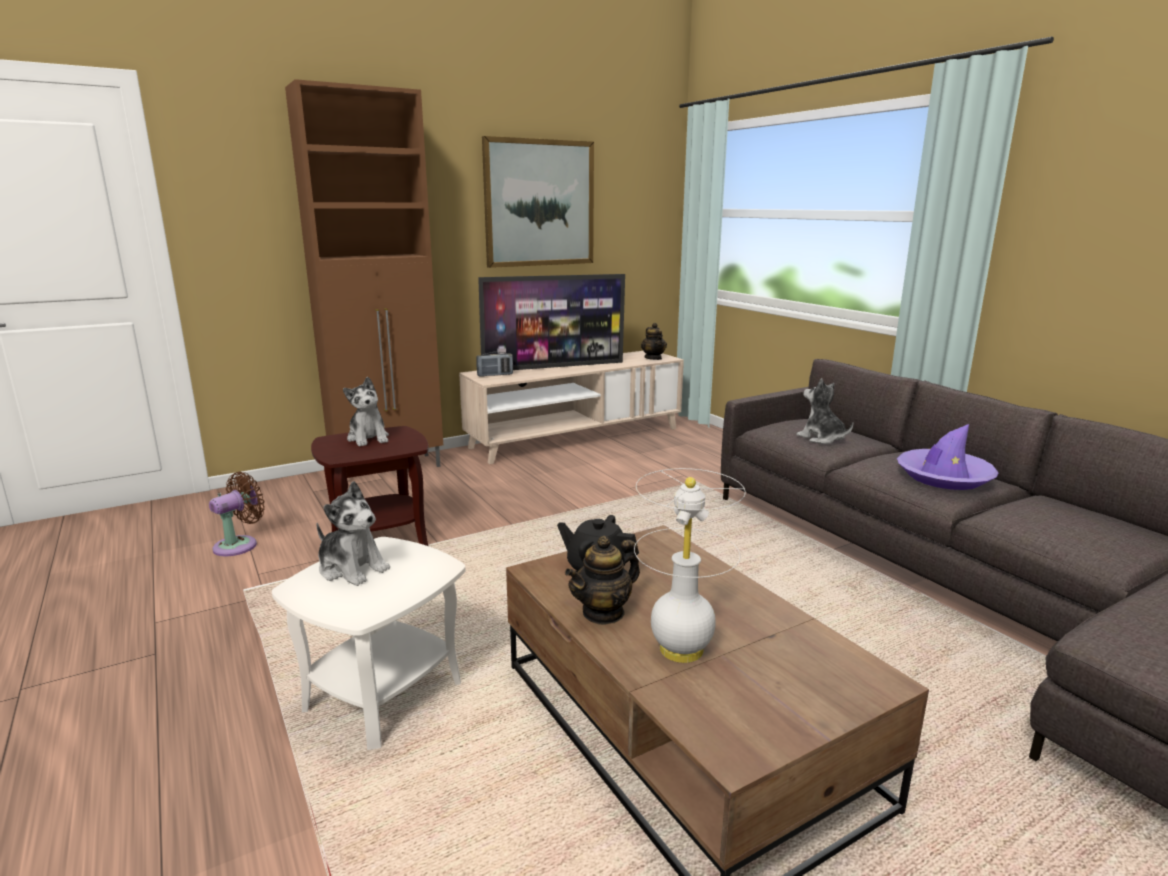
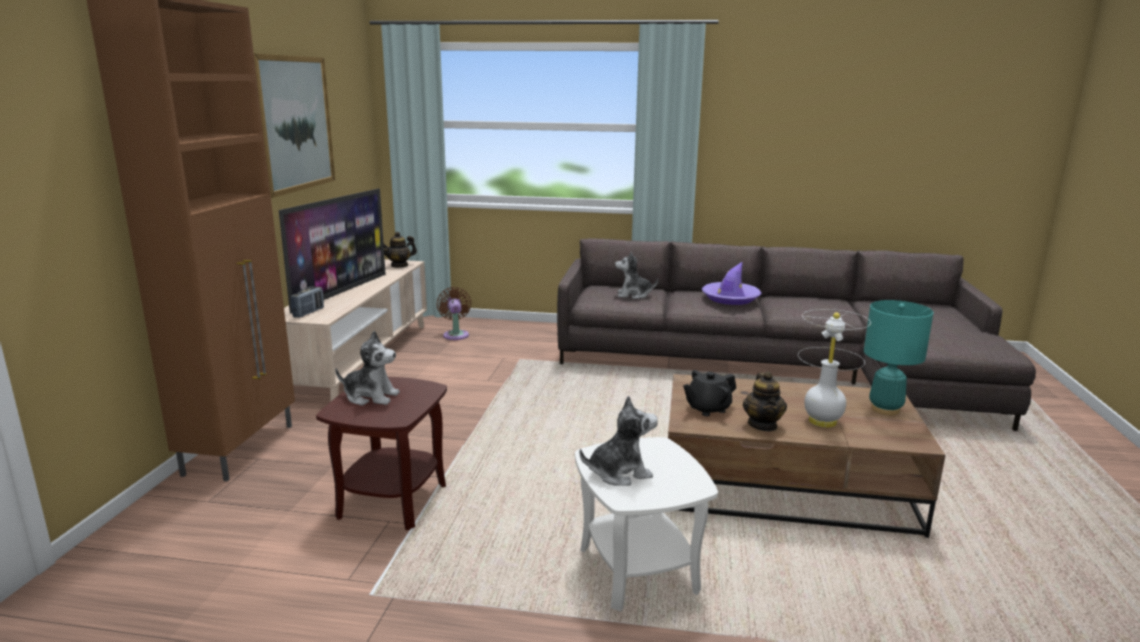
camera: 50 degrees left, 0 degrees up
brown fan [209,472,265,556] -> brown fan moved to [437,287,471,340]
teapot [641,323,667,360] -> teapot turned 120 degrees clockwise [384,232,417,268]
none -> turquoise table lamp [864,300,934,415]

